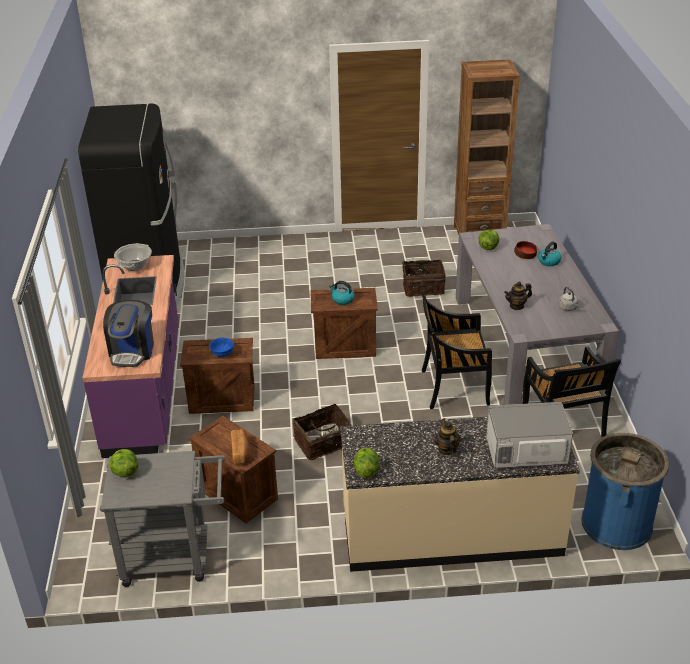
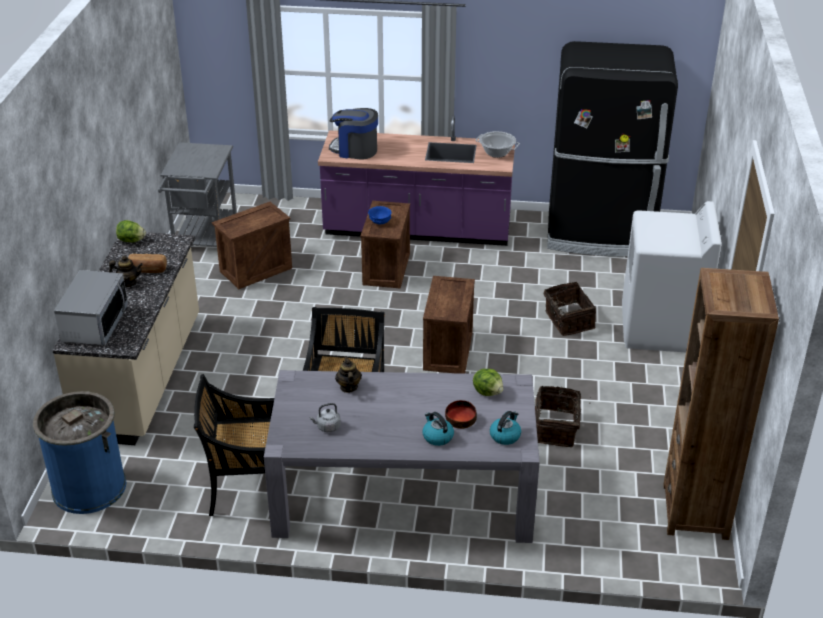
camera: 100 degrees right, 0 degrees up
lettuce [110,449,138,477] -> none
bread [231,429,250,465] -> bread moved to [128,254,167,273]
basket [293,403,352,460] -> basket moved to [544,282,596,336]
kettle [329,281,355,305] -> kettle moved to [490,411,521,445]
none -> white washing machine [622,201,722,352]

